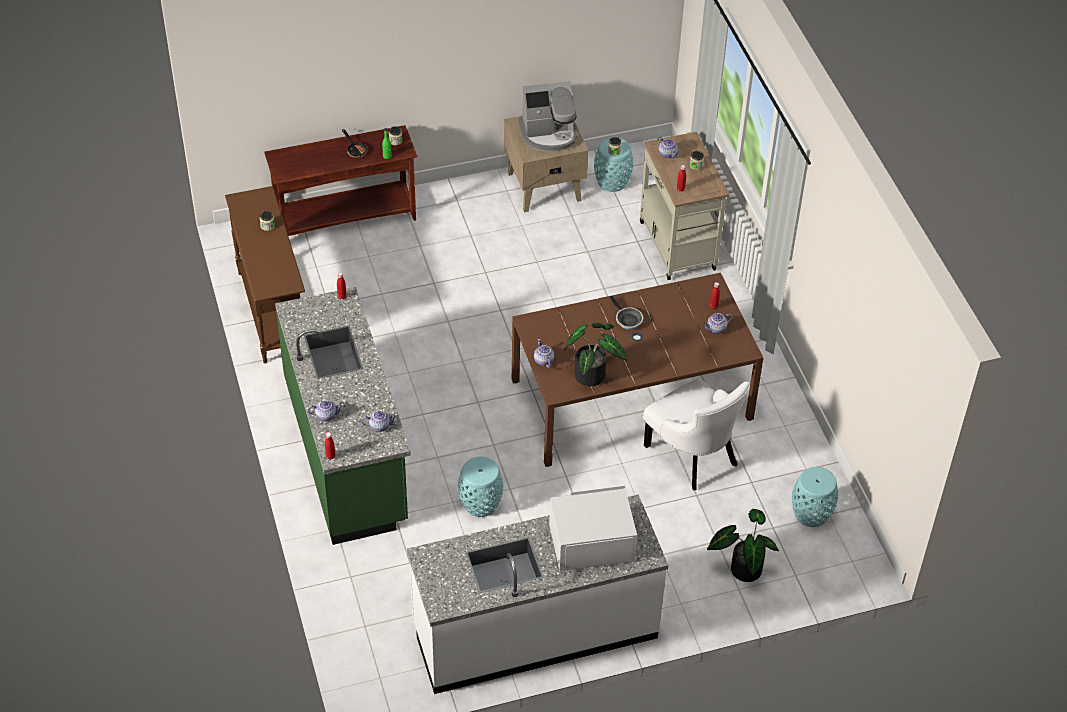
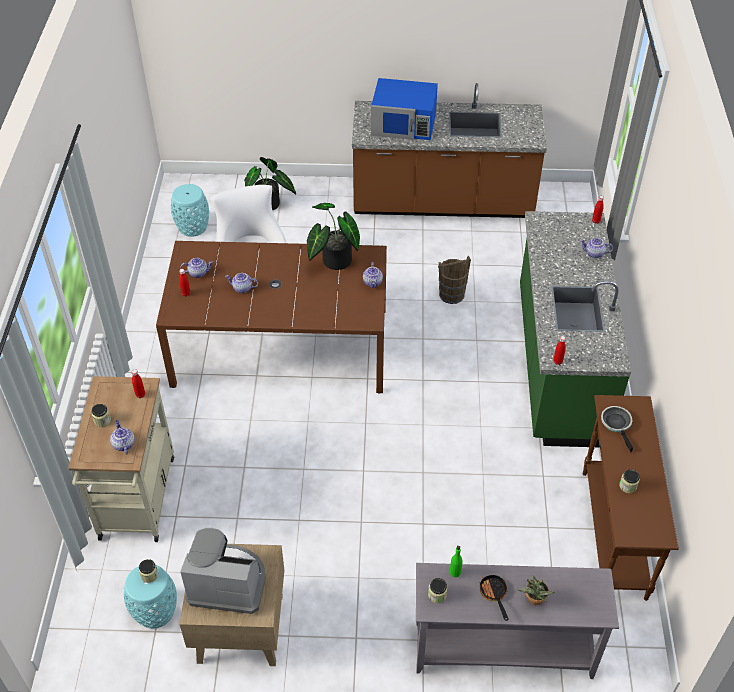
camera: 160 degrees left, 0 degrees up
brown console table [264,125,417,236] -> grey console table [416,563,619,679]
teapot [361,410,397,432] -> teapot moved to [225,273,258,293]
white counter [407,494,668,694] -> brown counter [352,83,547,218]
turquoise stool [458,457,503,517] -> brown bucket [438,256,471,304]
white microwave [549,486,637,572] -> blue microwave [371,78,438,140]
frying pan [610,296,643,330] -> frying pan moved to [601,406,633,452]
none -> potted plant [517,575,555,605]

